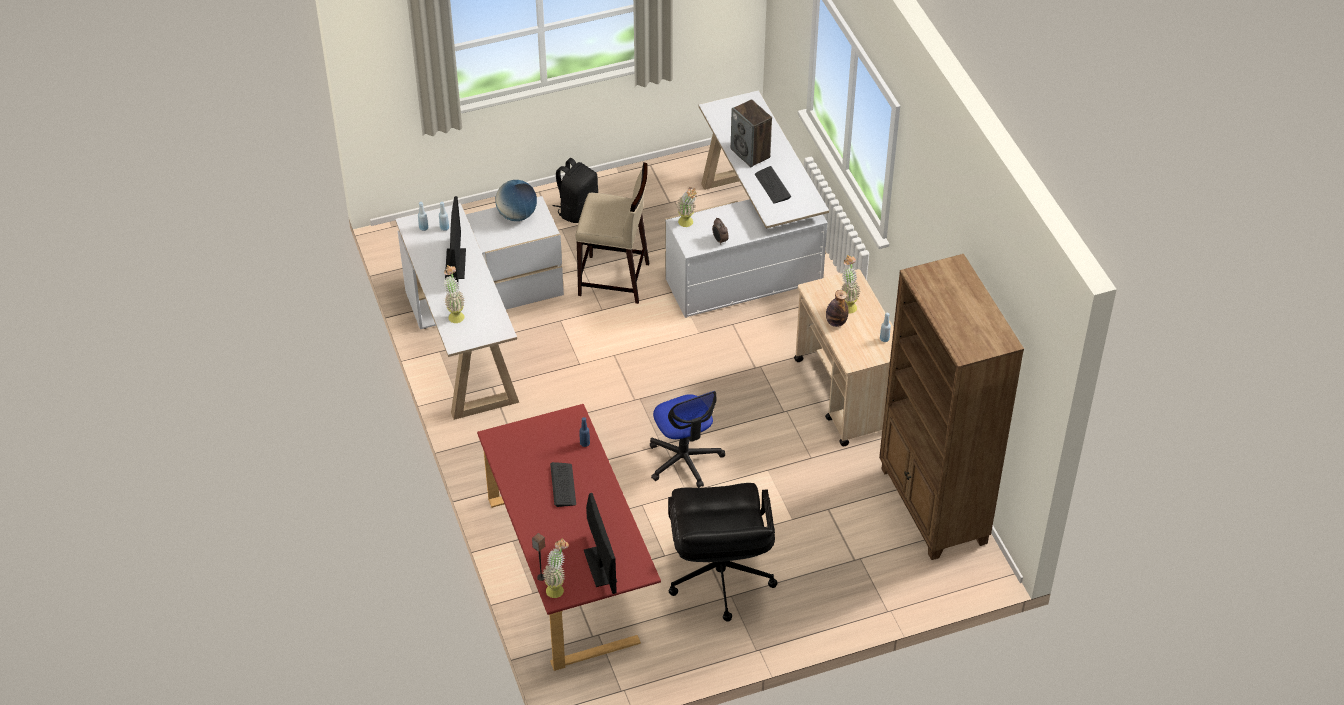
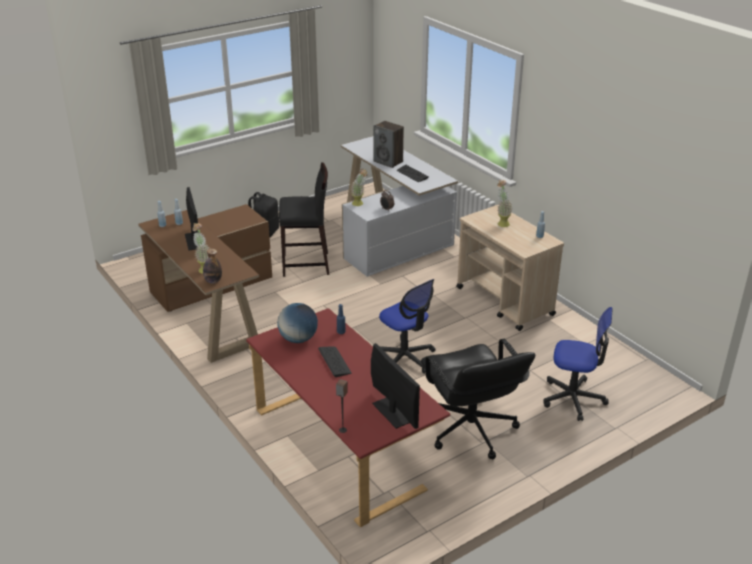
camera: 15 degrees left, 15 degrees down
white desk [395,196,564,420] -> brown desk [138,204,272,363]
globe [496,180,537,221] -> globe moved to [277,303,318,343]
potted plant [543,538,569,598] -> none
beige stool [575,162,649,304] -> black stool [279,163,329,277]
bottle [826,290,849,327] -> bottle moved to [203,248,222,284]
brown bookcase [879,254,1024,560] -> none
none -> office chair [543,307,613,421]

